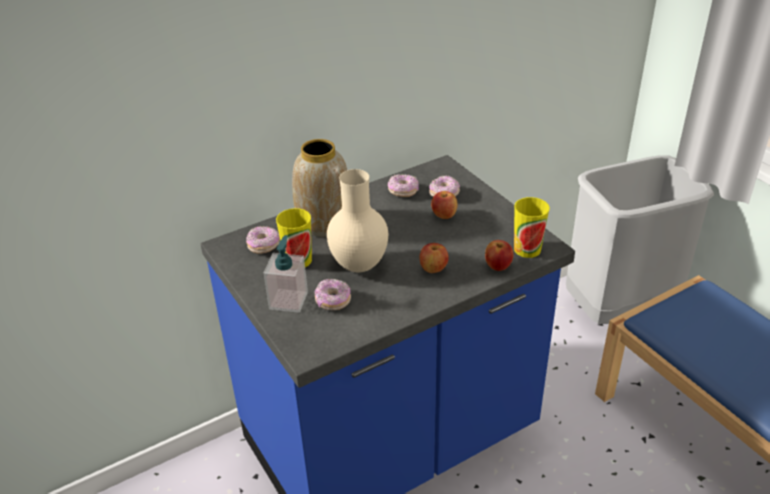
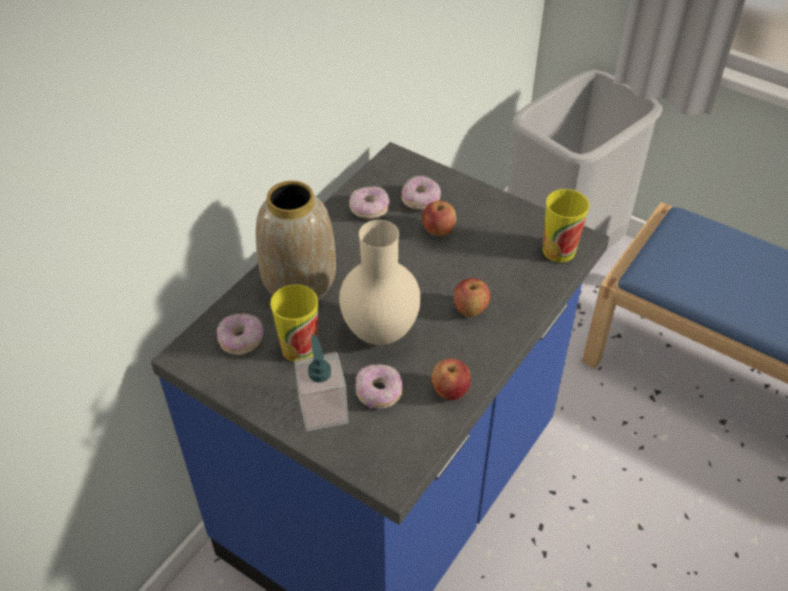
camera: 25 degrees left, 10 degrees up
apple [485,240,513,271] -> apple moved to [432,359,471,400]

